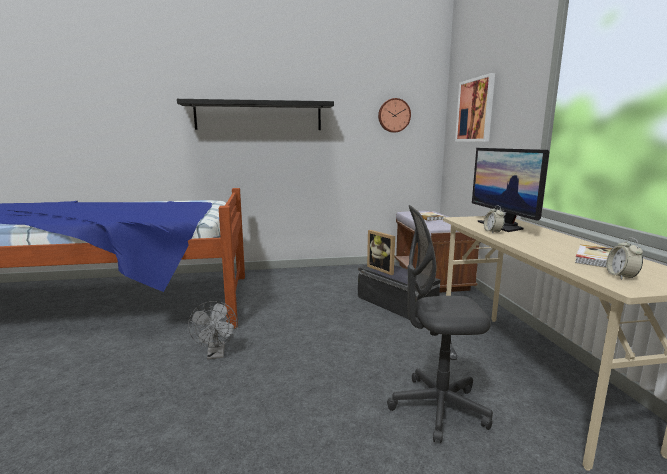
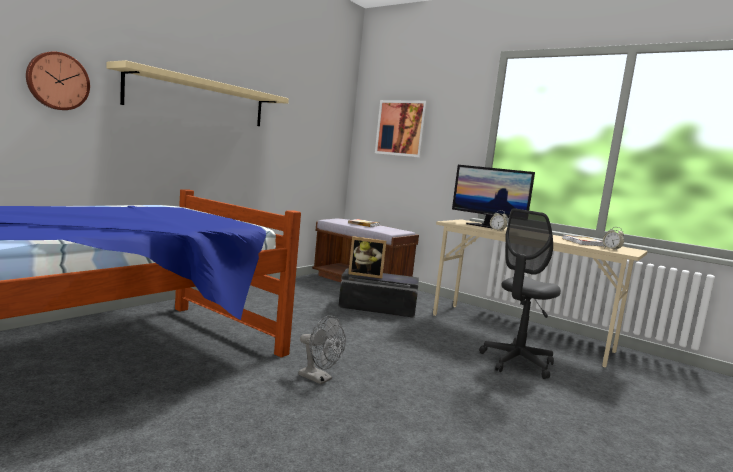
camera: 45 degrees left, 5 degrees down
black shelf [177,99,334,130] -> beige shelf [106,60,289,126]
wall clock [378,98,411,133] -> wall clock moved to [26,51,90,110]

